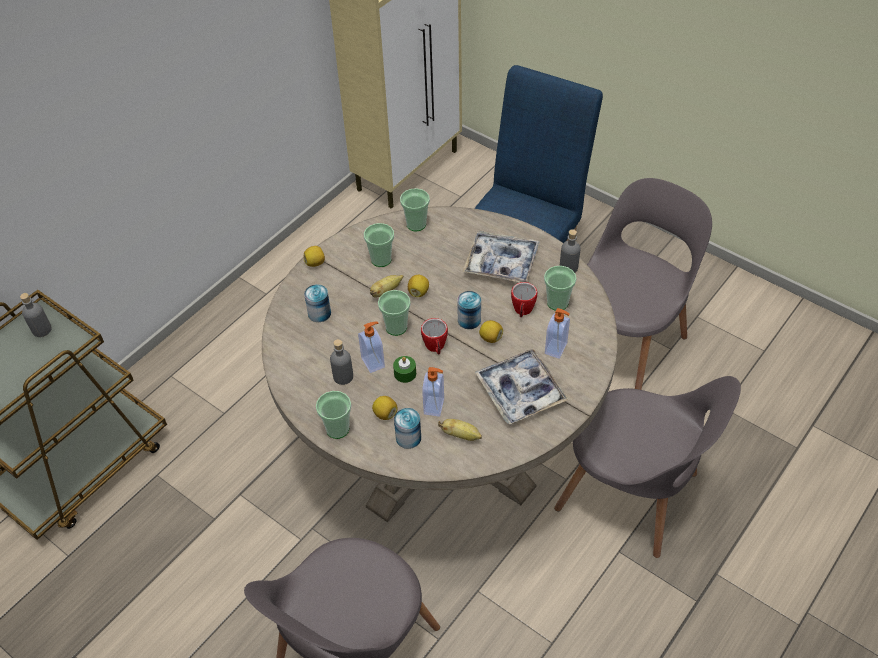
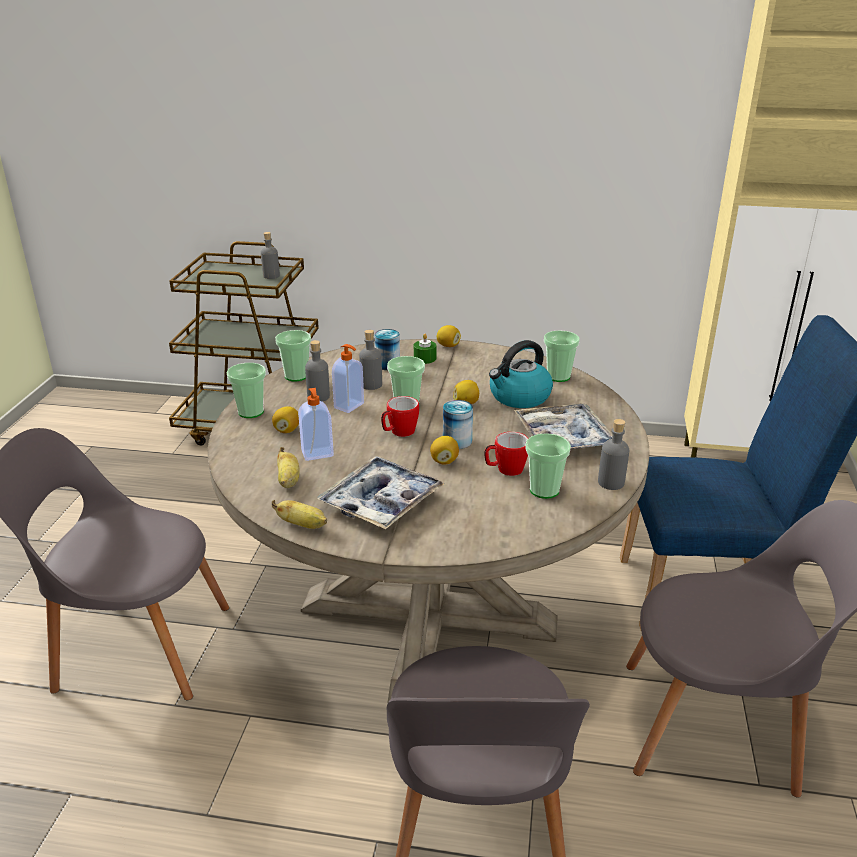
camera: 60 degrees right, 20 degrees down
cup [364,223,394,267] -> cup moved to [275,330,311,382]
banana [370,275,403,297] -> banana moved to [272,500,327,529]
green candle [393,356,416,383] -> green candle moved to [414,334,436,364]
can [394,408,421,449] -> none
soap dispenser [545,308,570,359] -> none
none -> grey bottle [359,330,382,390]
none -> kettle [489,340,553,408]

